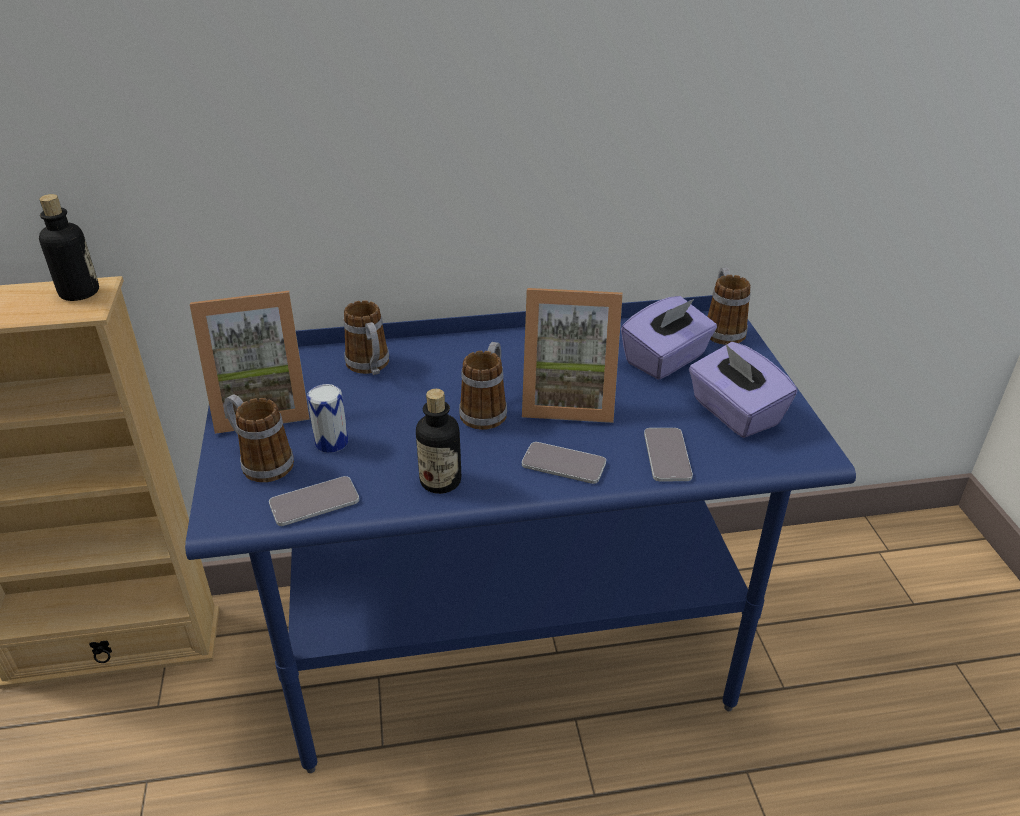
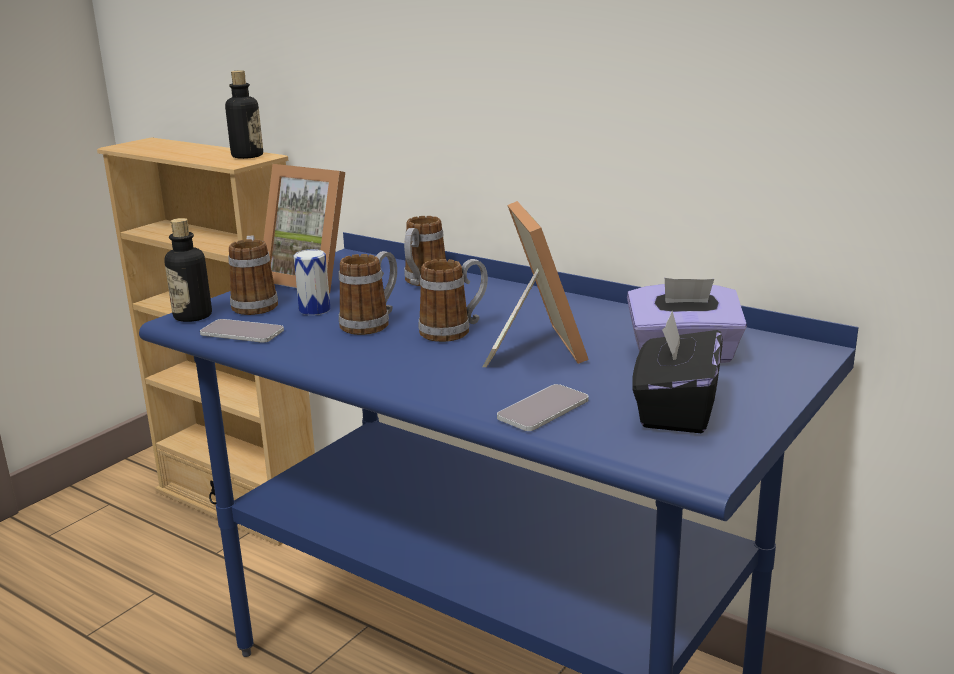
camera: 45 degrees right, 15 degrees down
bottle [416,389,461,494] -> bottle moved to [164,218,212,322]
picture frame [522,288,623,423] -> picture frame turned 150 degrees counterclockwise [483,201,589,367]
phone [522,442,606,484] -> none
purple tissue box [689,342,797,438] -> black tissue box [632,311,723,433]
mug [708,268,751,345] -> mug moved to [339,251,397,335]

